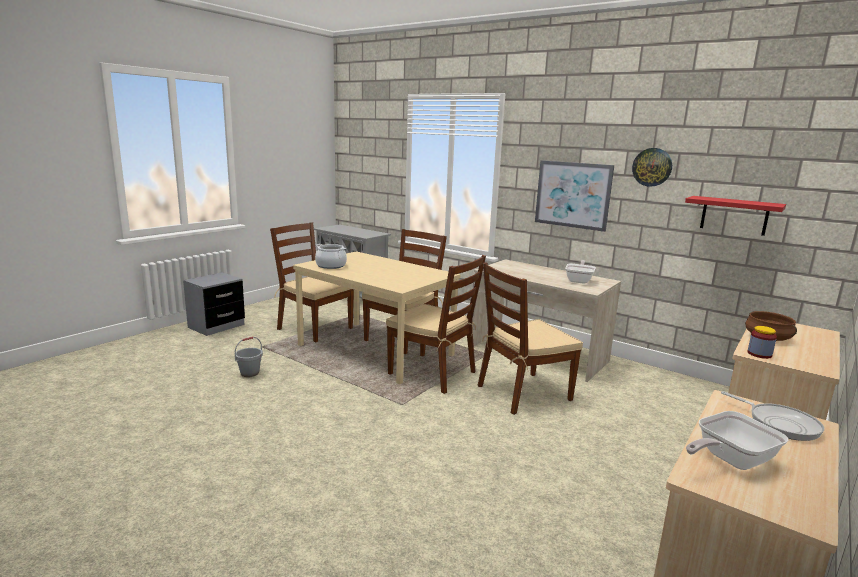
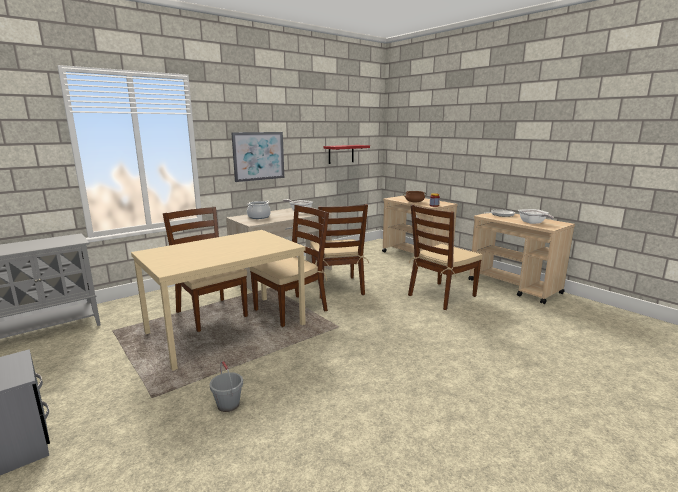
camera: 75 degrees left, 0 degrees up
brown chair [270,222,354,342] -> brown chair moved to [408,204,483,310]
cooking pot [315,244,347,269] -> cooking pot moved to [247,201,271,219]
wall clock [632,148,672,187] -> none

